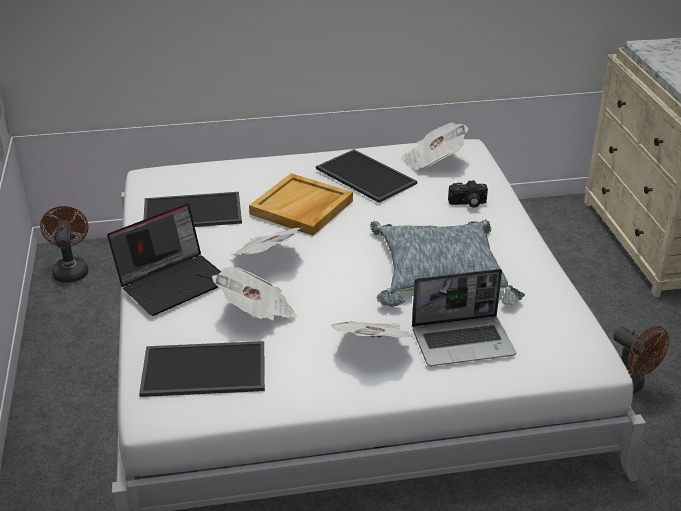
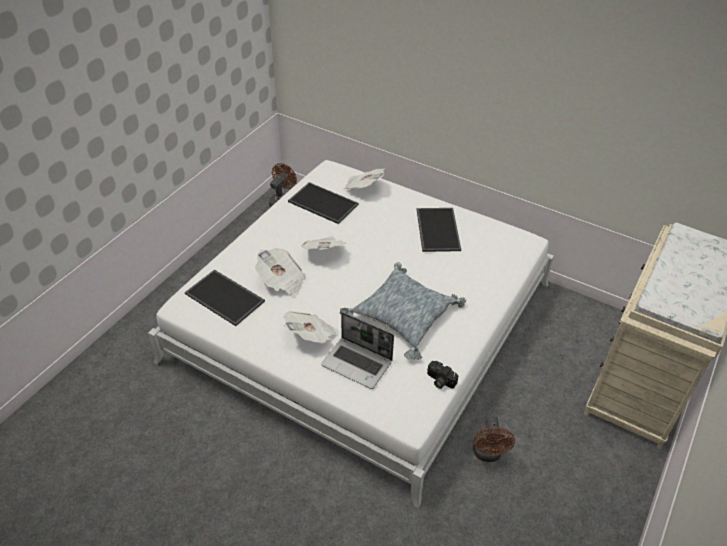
camera: 40 degrees right, 10 degrees up
laptop [107,204,221,316] -> none
beige tray [249,173,353,236] -> none
newspaper [401,122,469,171] -> newspaper moved to [344,169,385,189]
camera [448,181,488,208] -> camera moved to [427,361,458,389]

